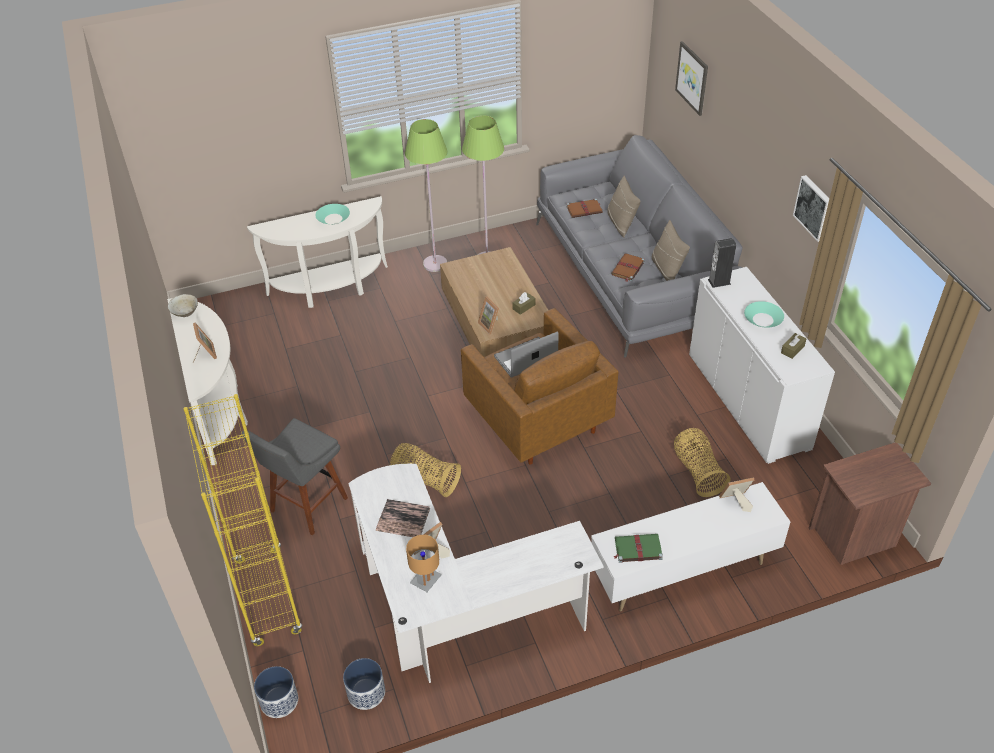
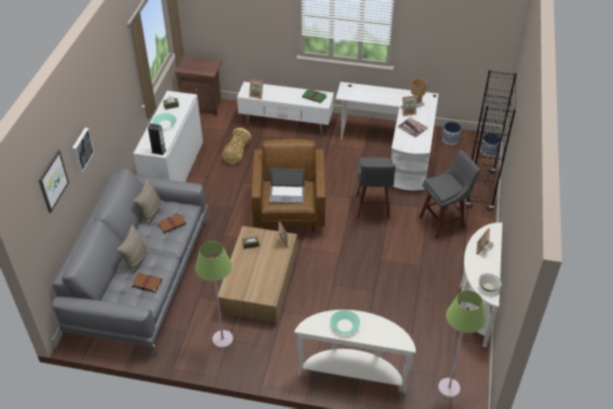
camera: 150 degrees left, 0 degrees up
yellow bookcase [183,394,302,647] -> black bookcase [466,70,517,211]
basket [390,443,461,497] -> grey stool [356,157,396,219]
green floor lamp [405,119,447,272] -> green floor lamp moved to [438,290,485,398]
picture [793,175,829,242] -> picture moved to [72,128,94,173]

